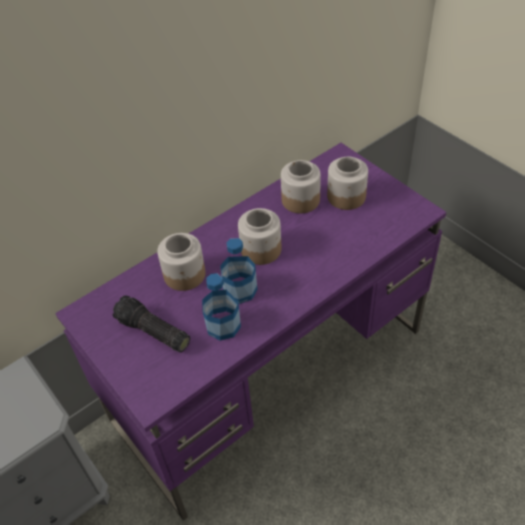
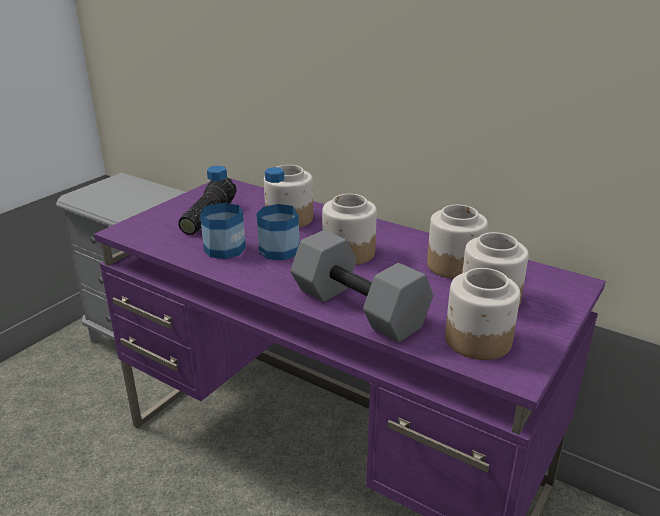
camera: 70 degrees right, 20 degrees down
none -> grey dumbbell [291,230,433,343]
none -> jar [445,268,520,360]

